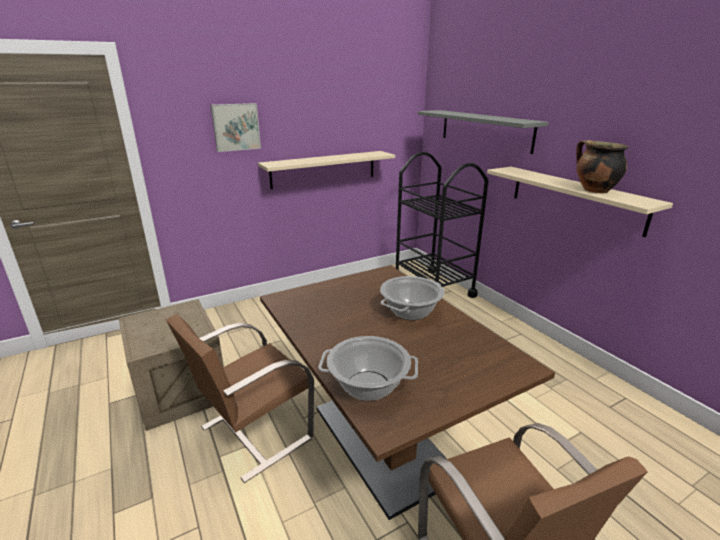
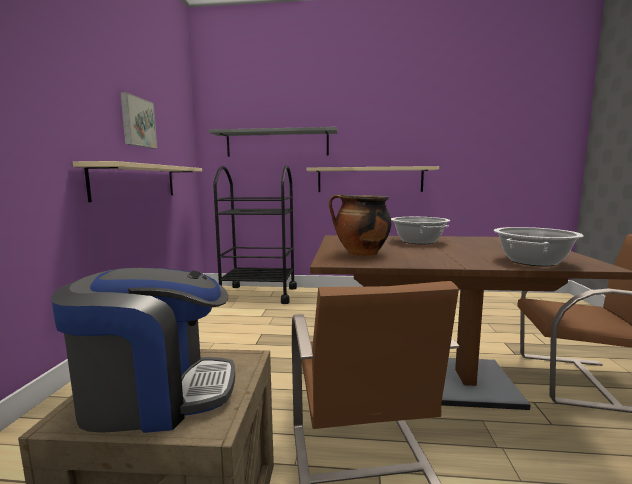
camera: 55 degrees left, 15 degrees down
picture [211,103,261,152] -> picture moved to [120,92,157,148]
cooking pot [576,140,628,193] -> cooking pot moved to [329,194,391,256]
none -> coffee machine [51,268,235,433]

